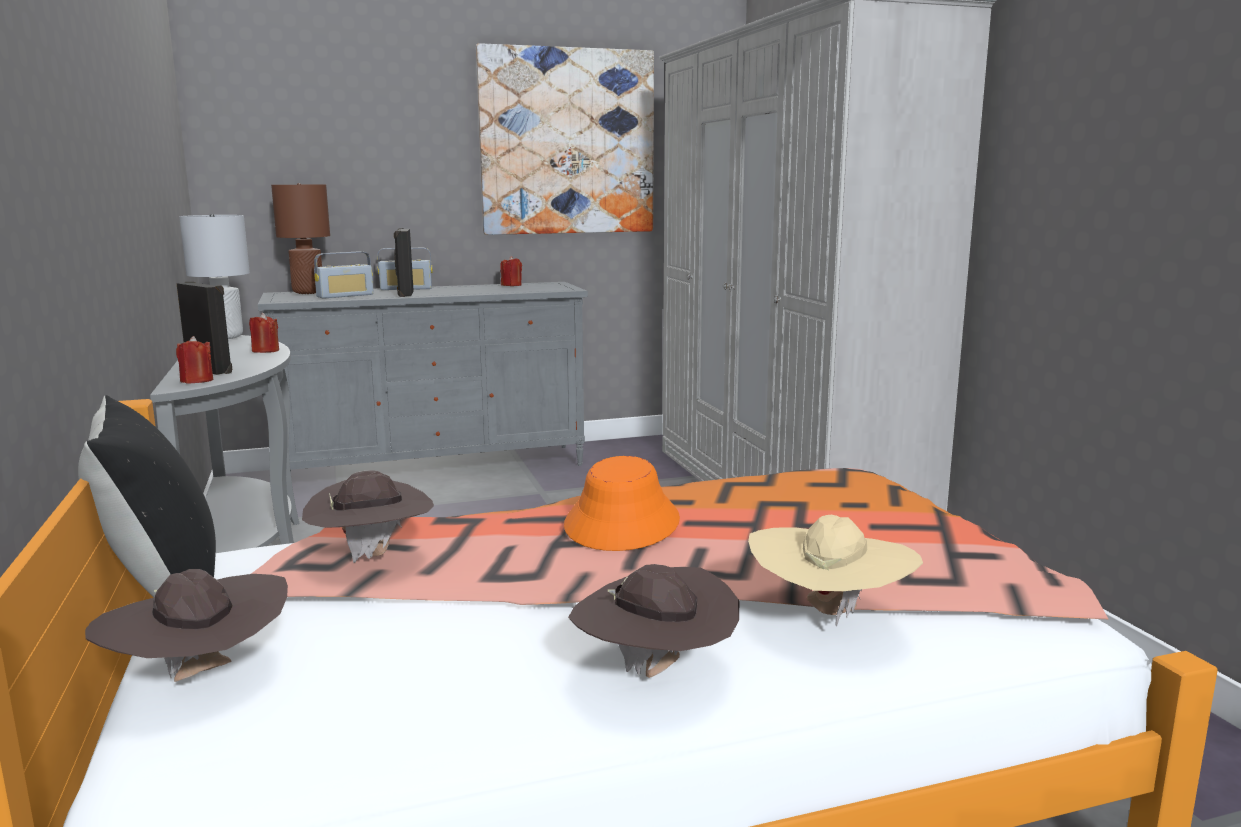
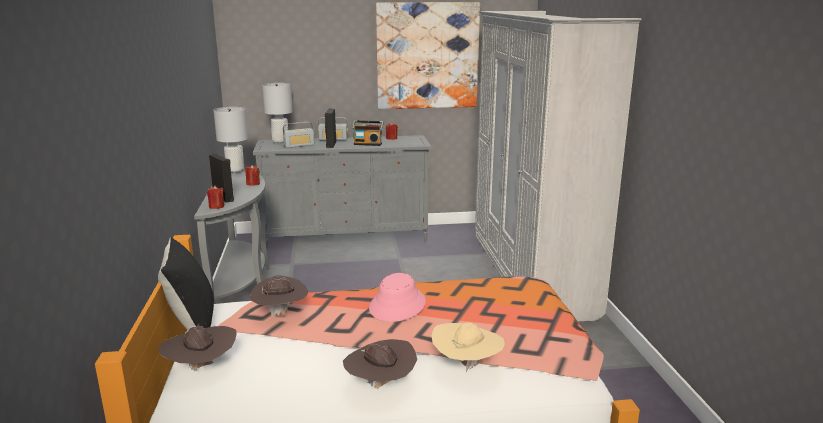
camera: 10 degrees right, 5 degrees up
brown table lamp [271,183,330,294] -> grey table lamp [262,83,293,143]
orange hat [564,456,680,551] -> pink hat [369,273,426,322]
none -> radio [352,120,383,146]

